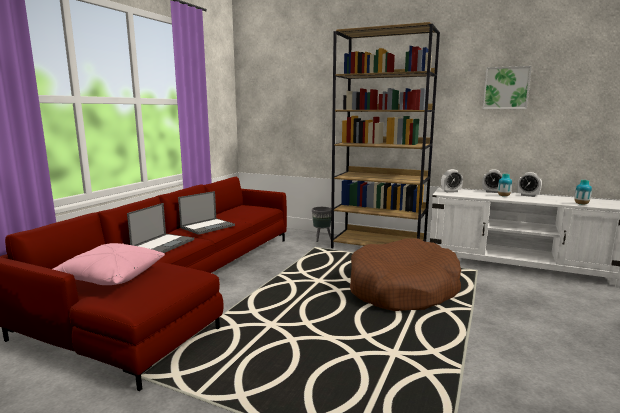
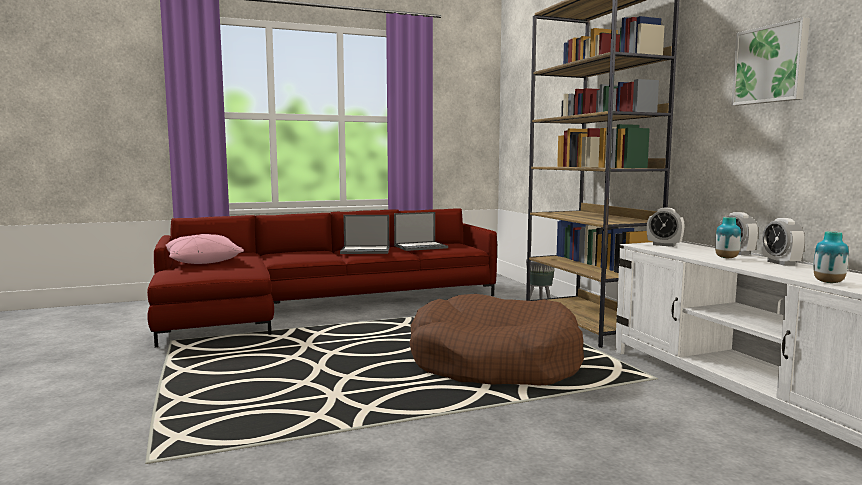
camera: 45 degrees right, 5 degrees down
laptop [127,203,194,253] -> laptop moved to [394,212,448,251]

